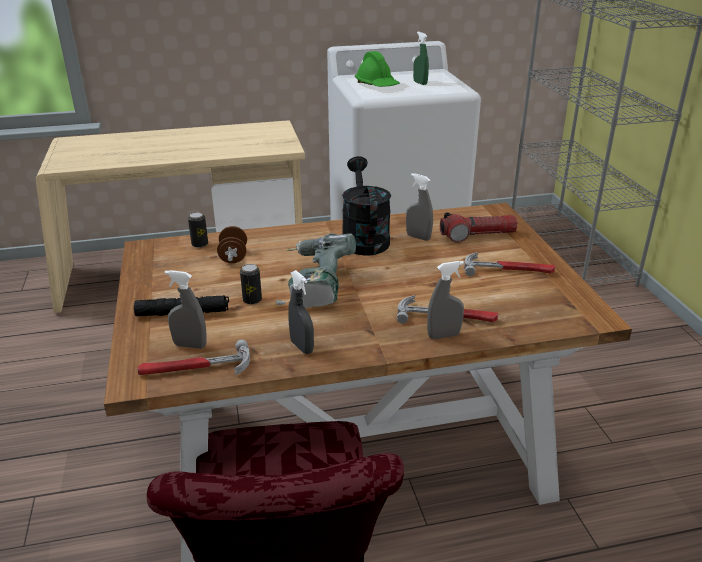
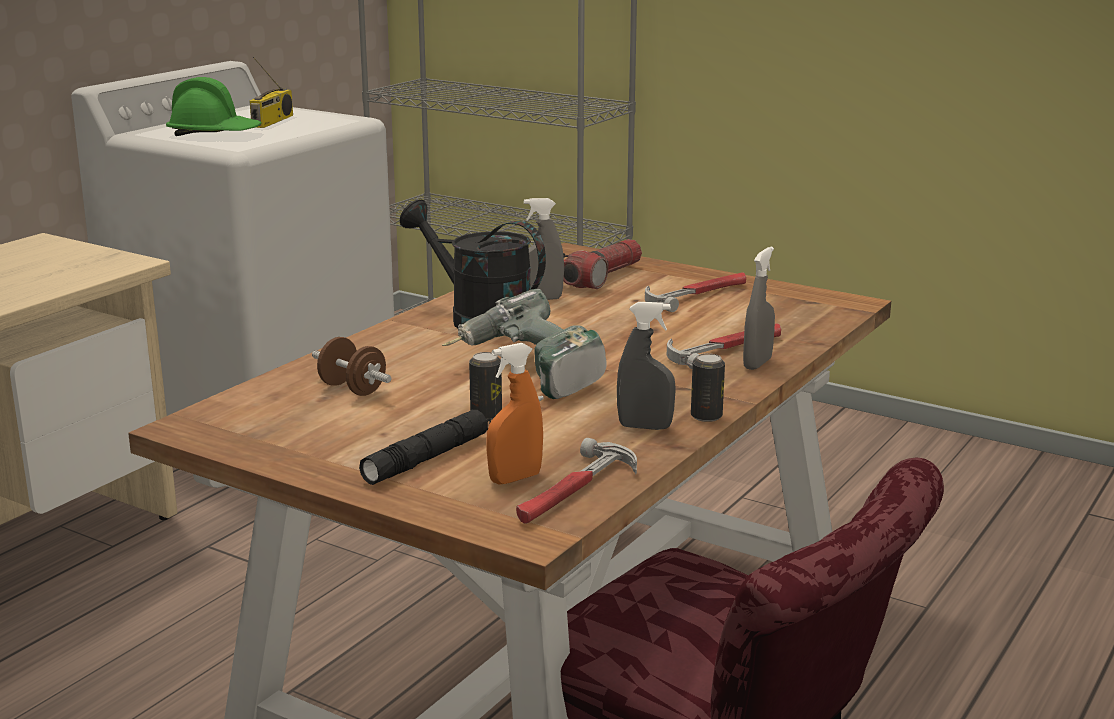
camera: 45 degrees left, 10 degrees down
grey spray bottle [164,270,207,349] -> orange spray bottle [486,343,543,485]
can [188,212,208,248] -> can moved to [691,353,725,422]
green spray bottle [413,32,429,85] -> radio [249,56,293,128]

